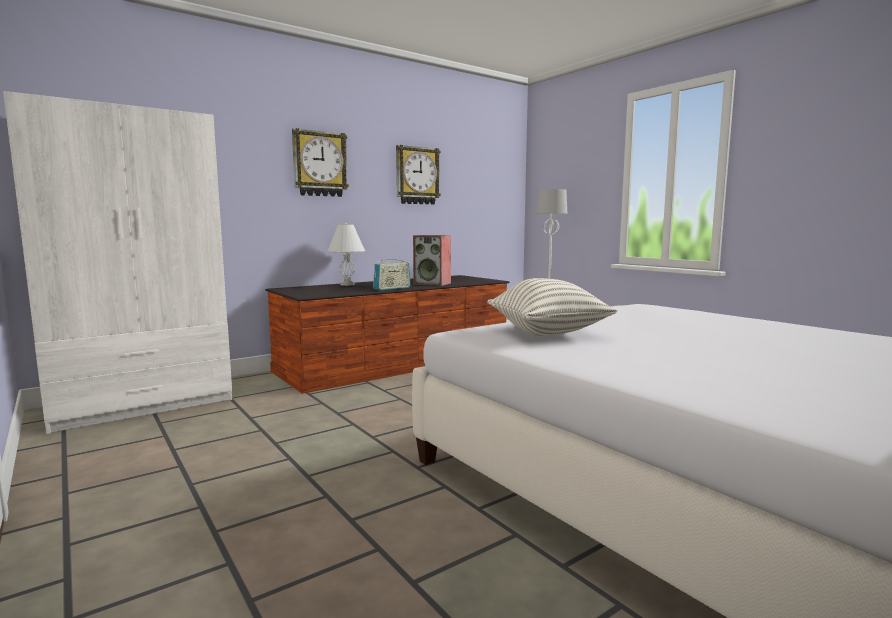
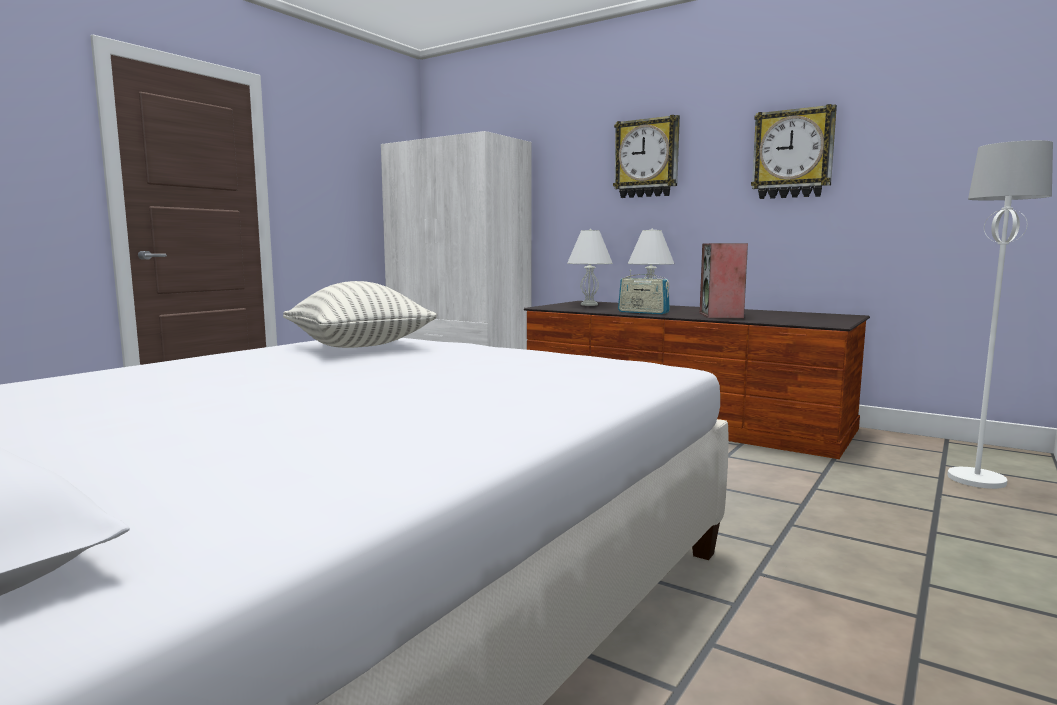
camera: 70 degrees right, 0 degrees up
none -> white table lamp [567,229,613,306]

